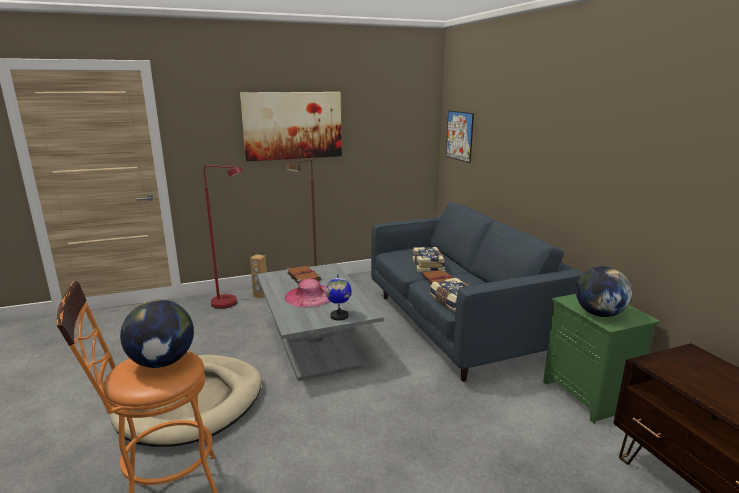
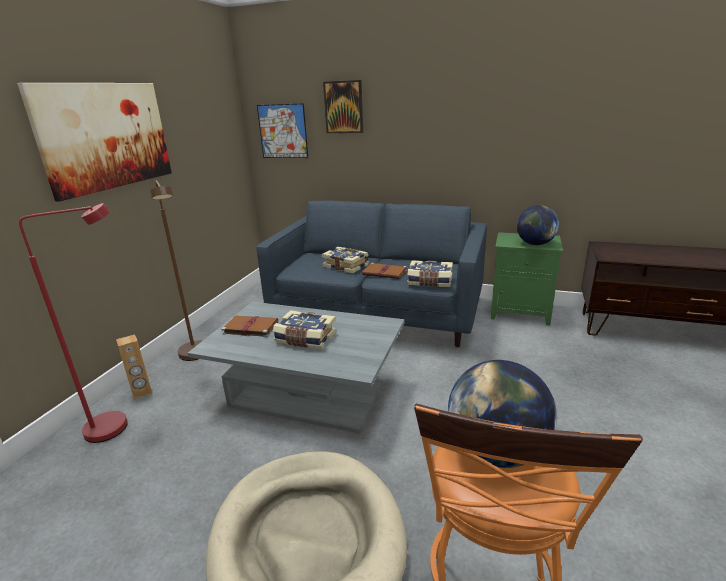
camera: 50 degrees left, 5 degrees up
pink hat [284,278,331,308] -> book [273,310,336,349]
globe [325,274,351,321] -> none
none -> picture [323,80,363,133]

